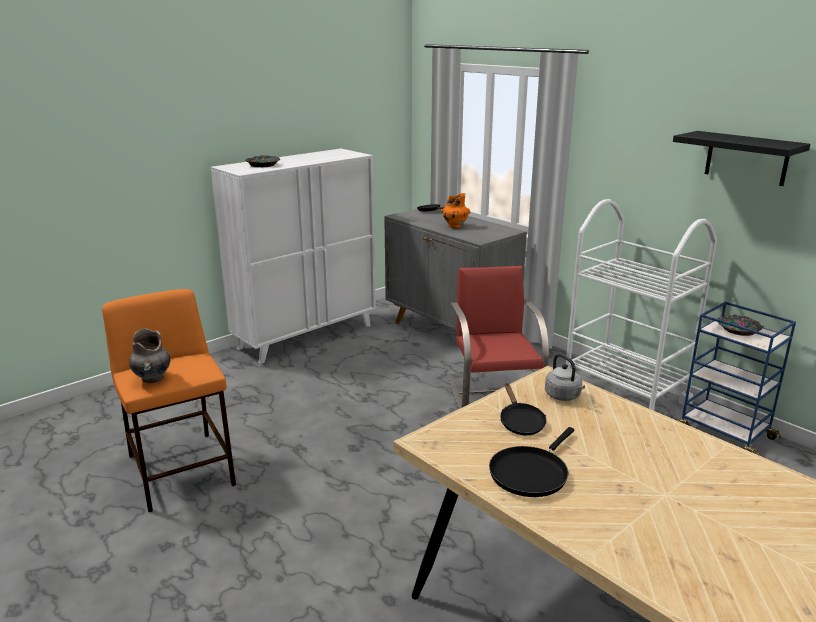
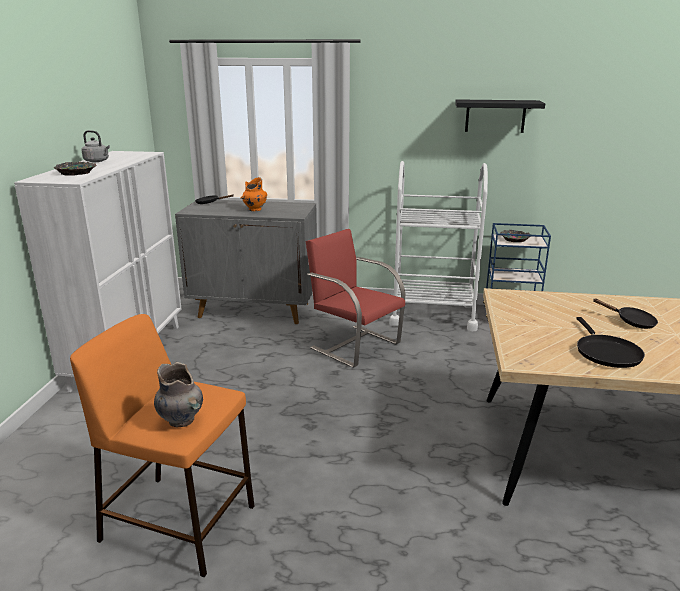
camera: 40 degrees left, 0 degrees up
black frying pan [500,383,546,435] -> black frying pan moved to [593,298,658,329]
grey kettle [545,354,585,401] -> grey kettle moved to [81,130,110,162]

